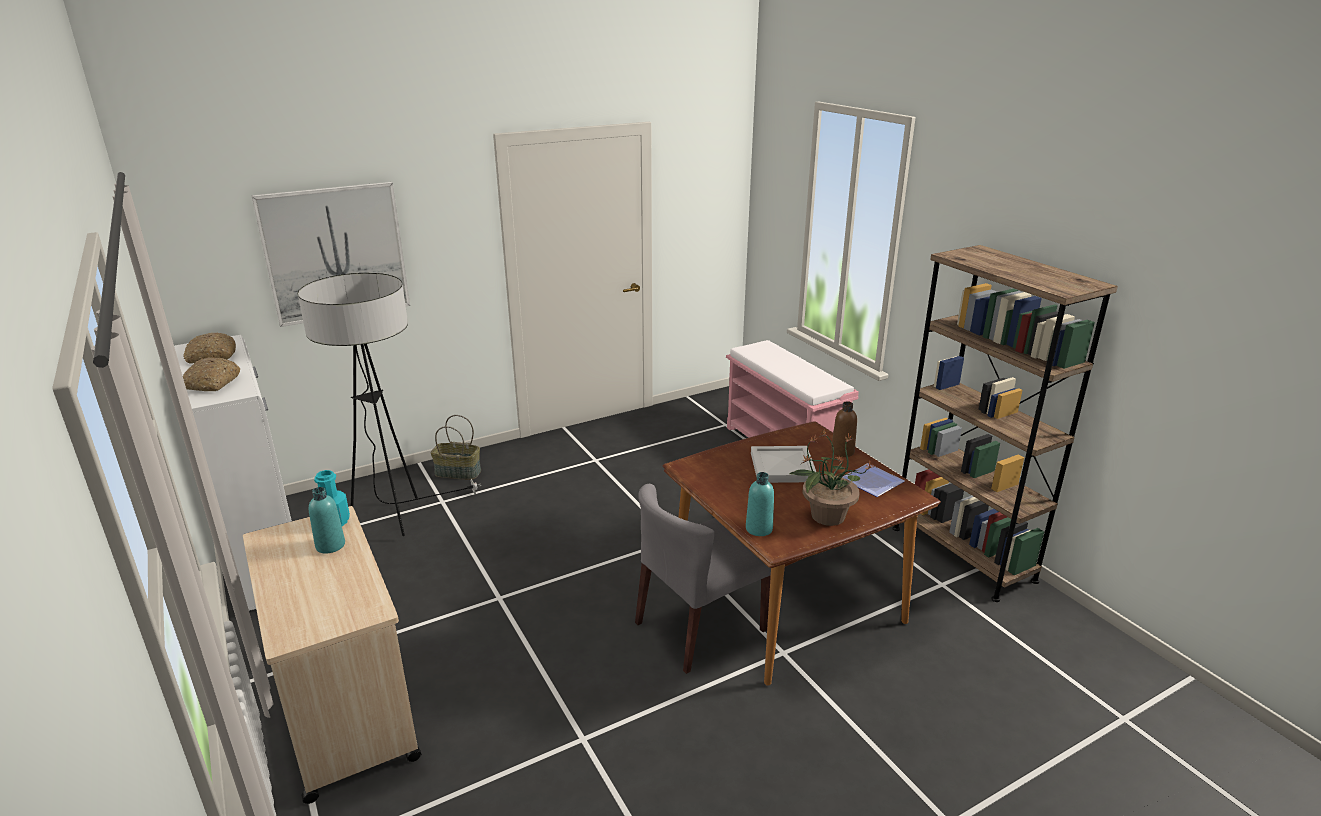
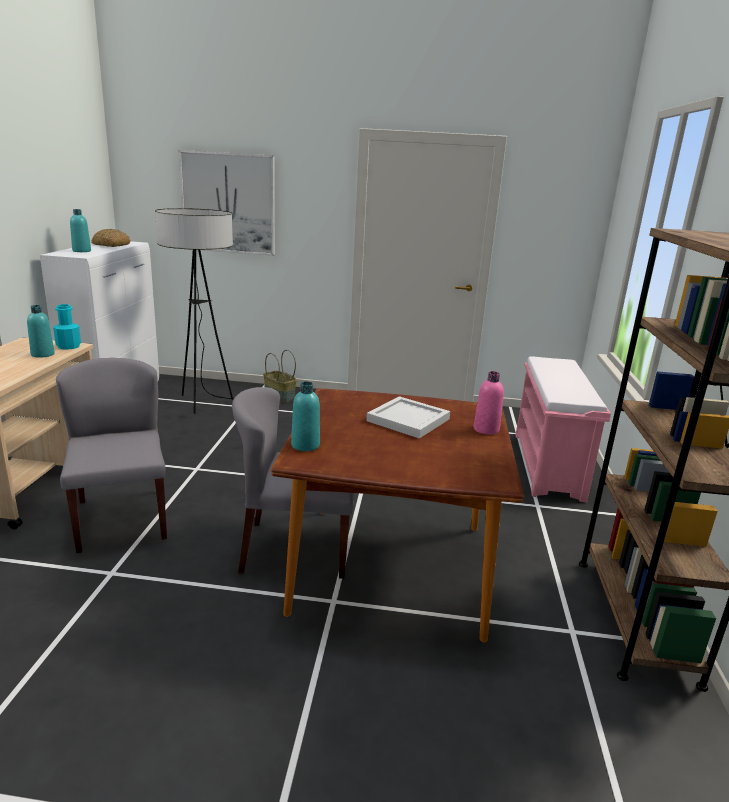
camera: 35 degrees right, 5 degrees down
bread [183,357,240,391] -> turquoise bottle [70,209,91,252]
potted plant [789,429,874,526] -> none
brown bottle [831,401,857,457] -> pink bottle [474,371,504,435]
plate [842,463,905,497] -> none
none -> grey chair [56,358,167,553]

